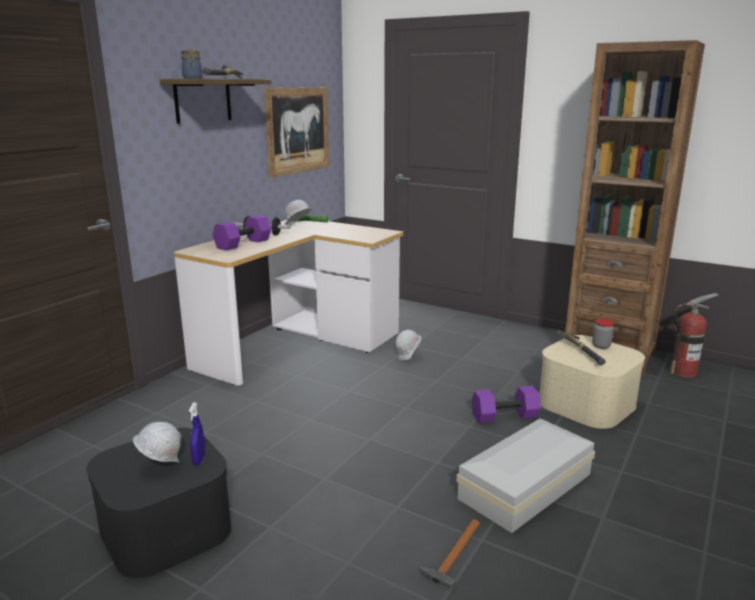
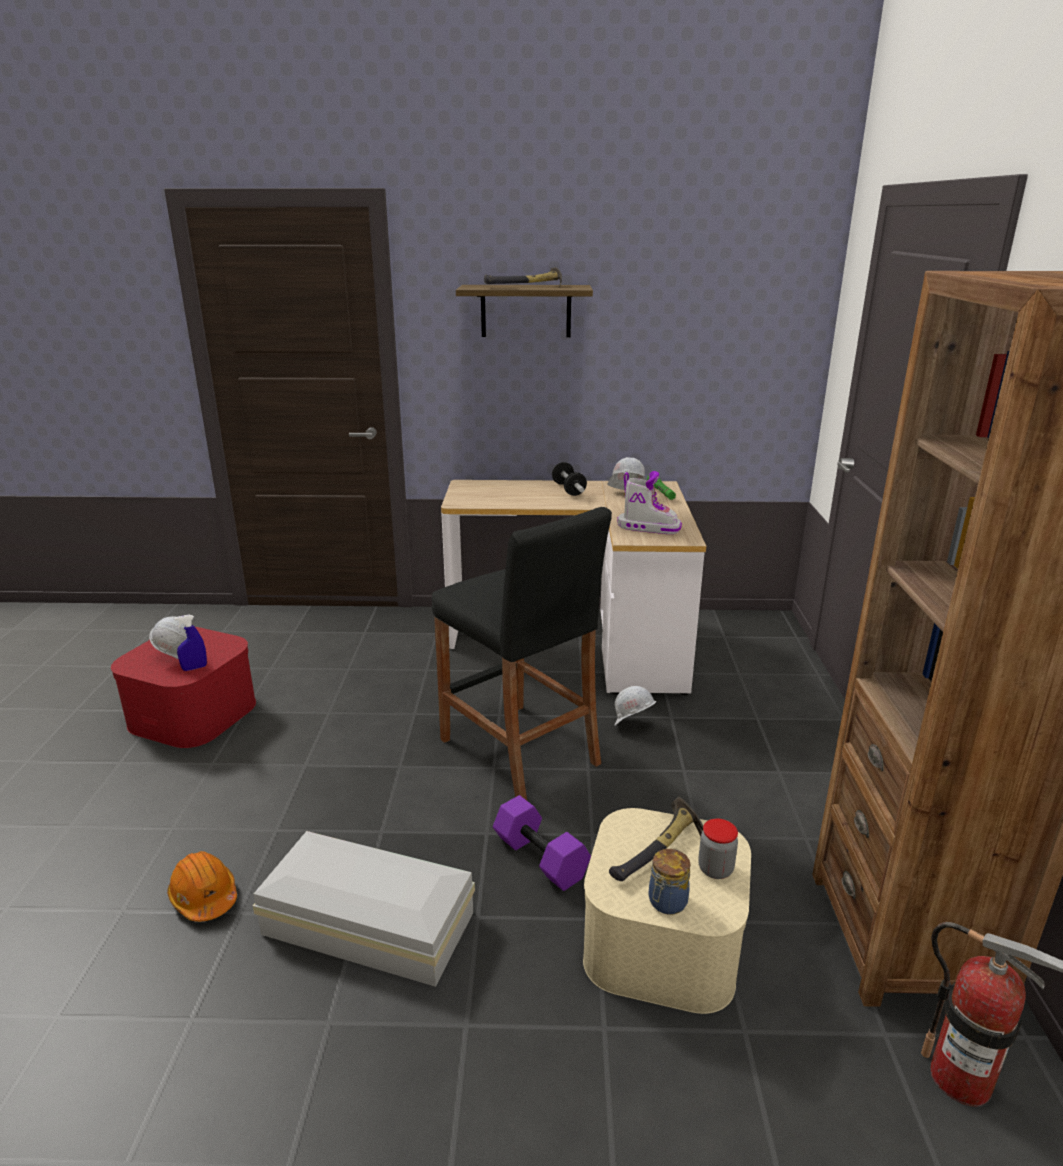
camera: 60 degrees right, 5 degrees up
black storage box [86,428,232,578] -> red storage box [111,627,256,748]
jar [181,50,202,79] -> jar moved to [649,849,691,915]
purple dumbbell [212,215,271,251] -> none
picture [263,87,329,178] -> none
hammer [419,519,480,590] -> orange hard hat [167,851,237,922]
none -> black stool [432,507,612,800]
none -> boot [617,471,682,534]

